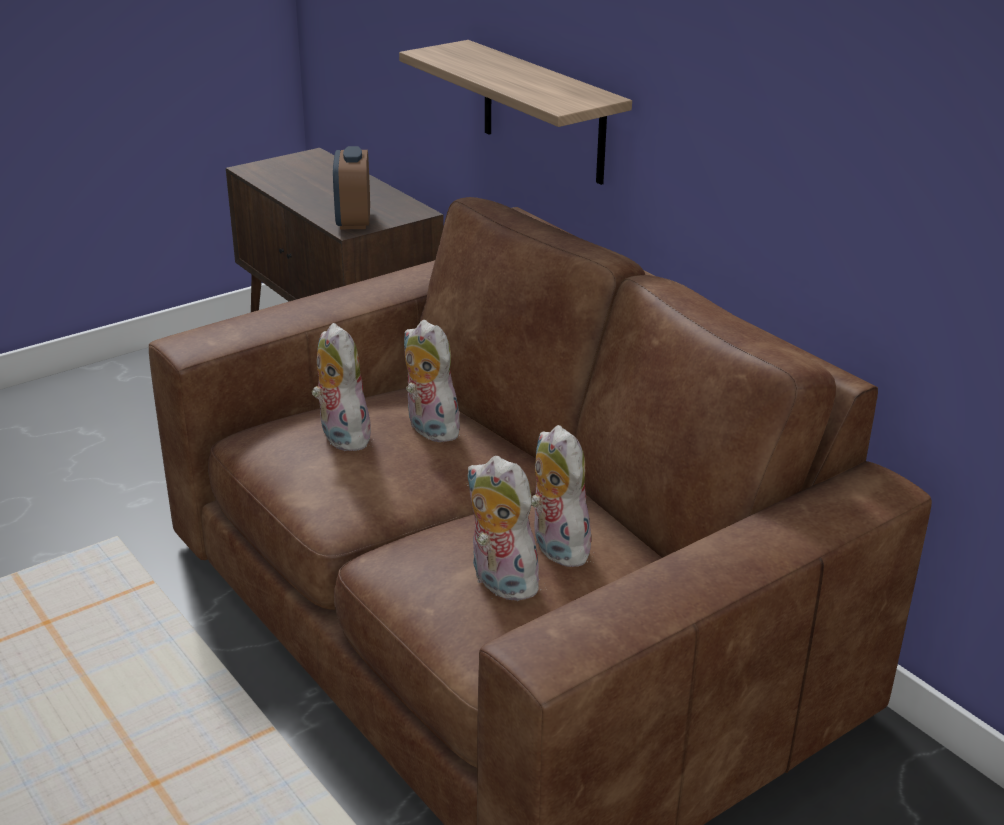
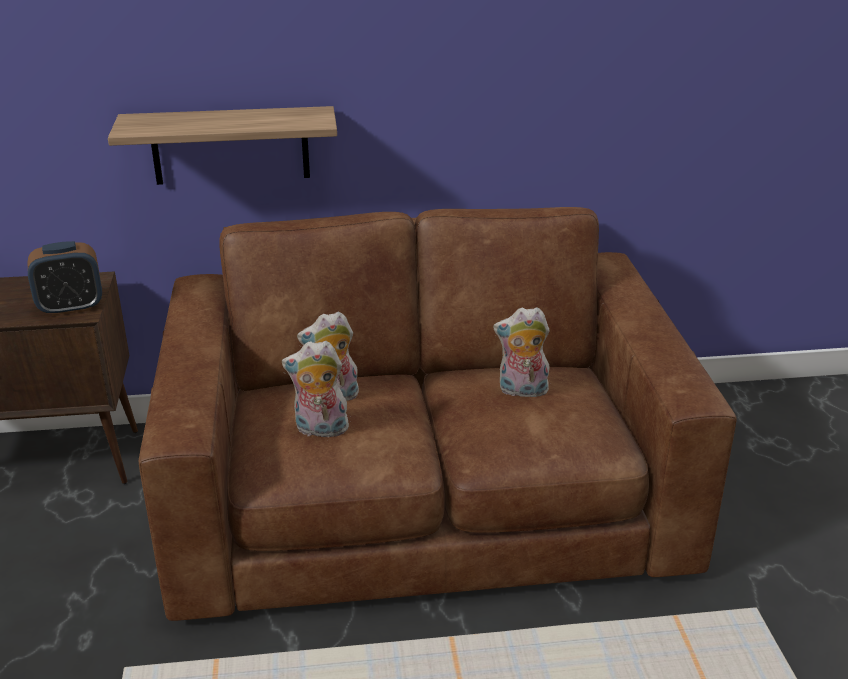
camera: 60 degrees left, 0 degrees up
alarm clock [333,146,370,229] -> alarm clock turned 45 degrees counterclockwise [28,241,102,316]
plush toy [466,456,541,601] -> none

